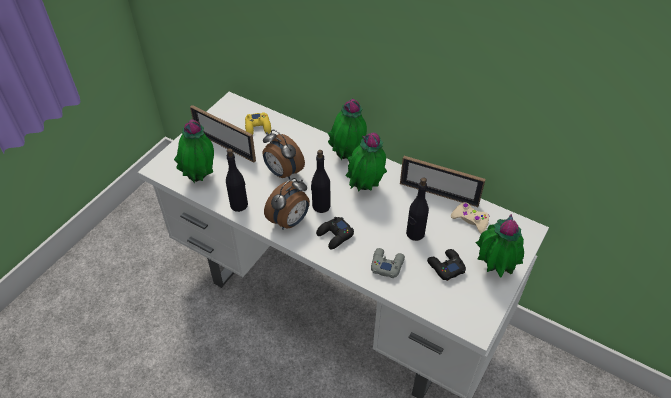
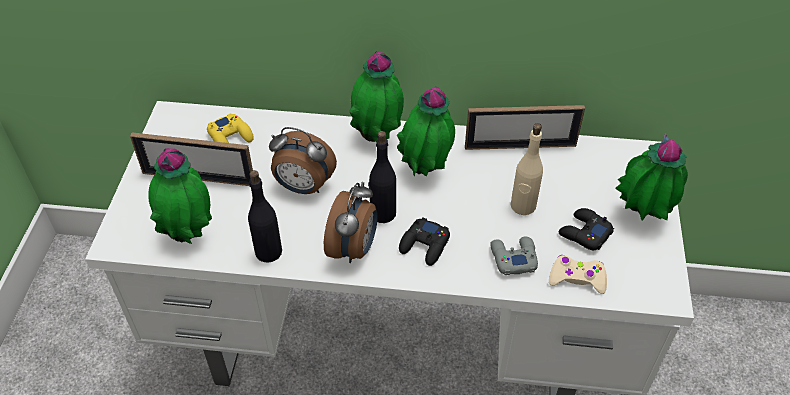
camera: 25 degrees left, 0 degrees up
black bottle [406,177,429,241] -> beige bottle [511,123,543,215]
beige game controller [451,202,490,234] -> beige game controller moved to [549,255,607,294]

